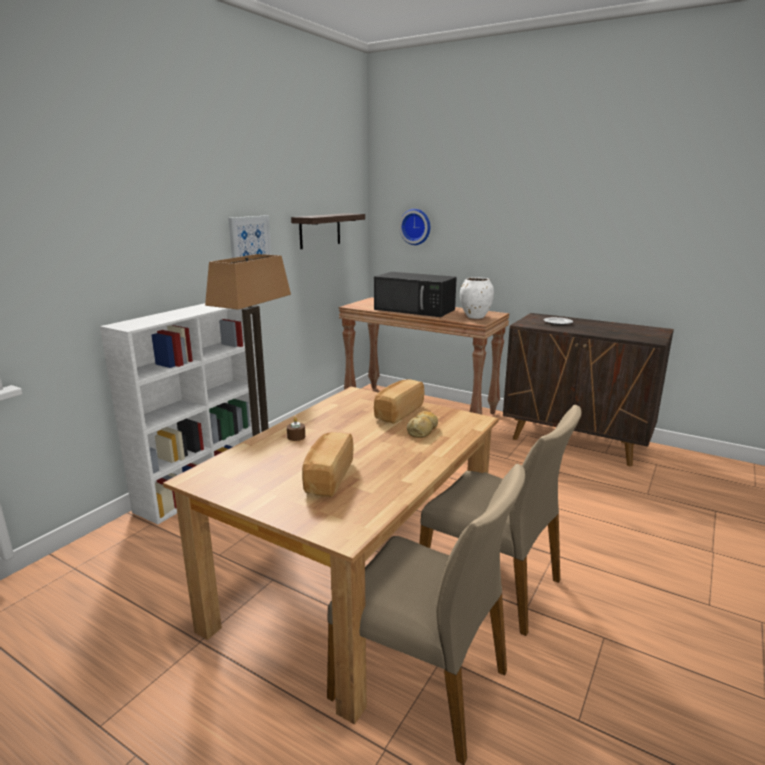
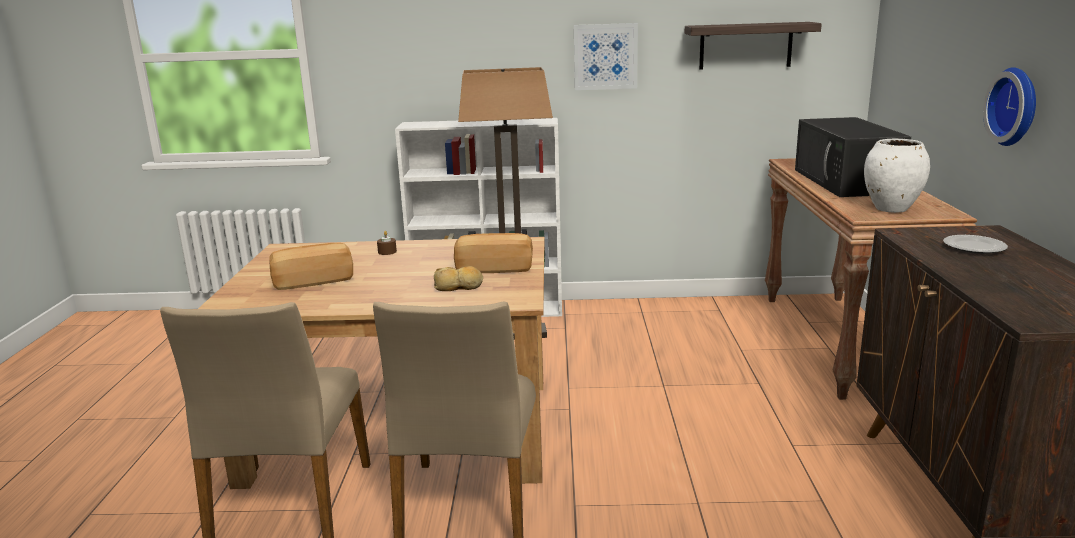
camera: 60 degrees right, 0 degrees up
wall clock [399,209,430,245] -> wall clock moved to [983,67,1036,146]

